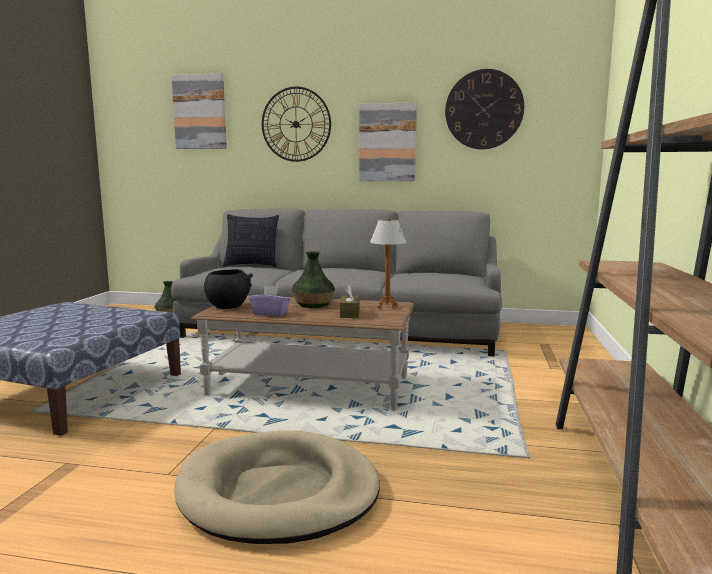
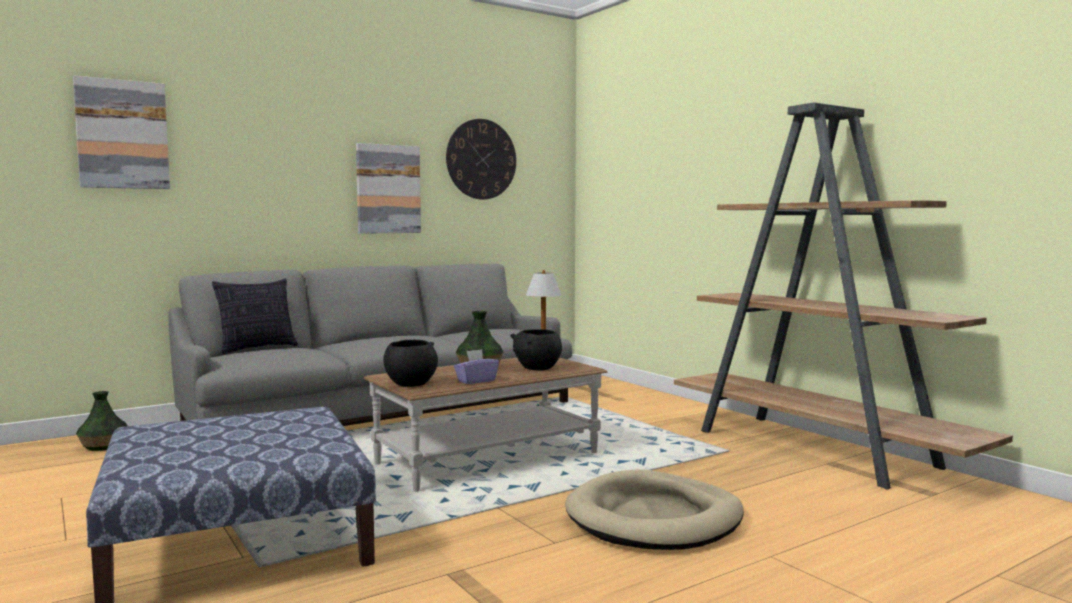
camera: 45 degrees left, 5 degrees down
wall clock [262,87,331,162] -> none
brown tissue box [340,285,360,318] -> black bowl [510,329,562,371]

